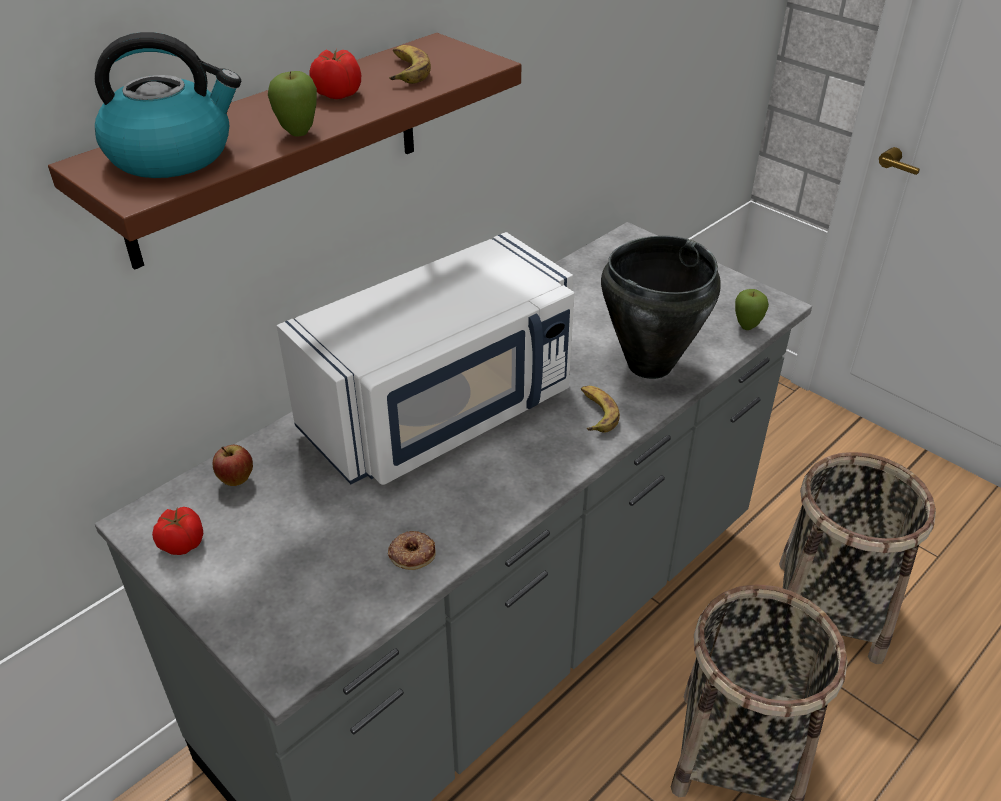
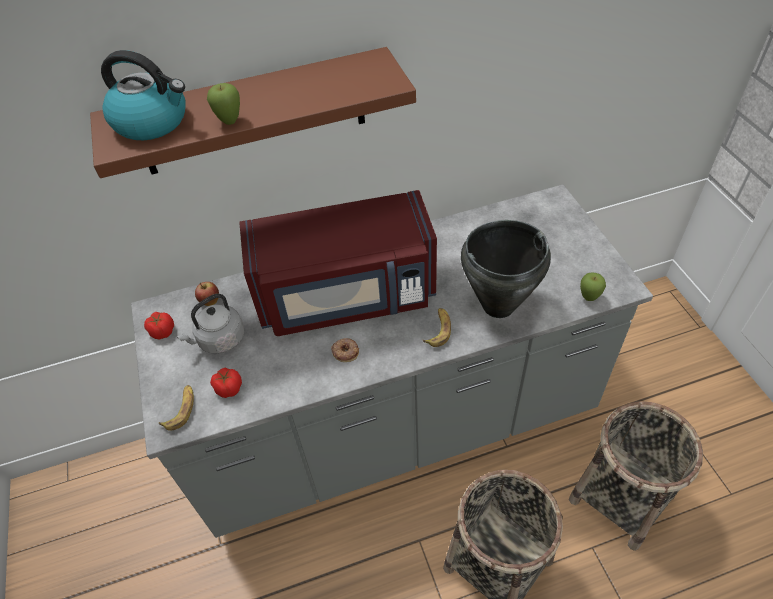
camera: 30 degrees right, 10 degrees up
white microwave [277,232,574,485] -> red microwave [239,190,437,336]
tomato [309,49,361,99] -> tomato moved to [210,368,242,398]
donut [388,531,436,570] -> donut moved to [331,338,359,362]
banana [389,45,431,84] -> banana moved to [159,385,194,431]
none -> grey kettle [177,294,244,354]

